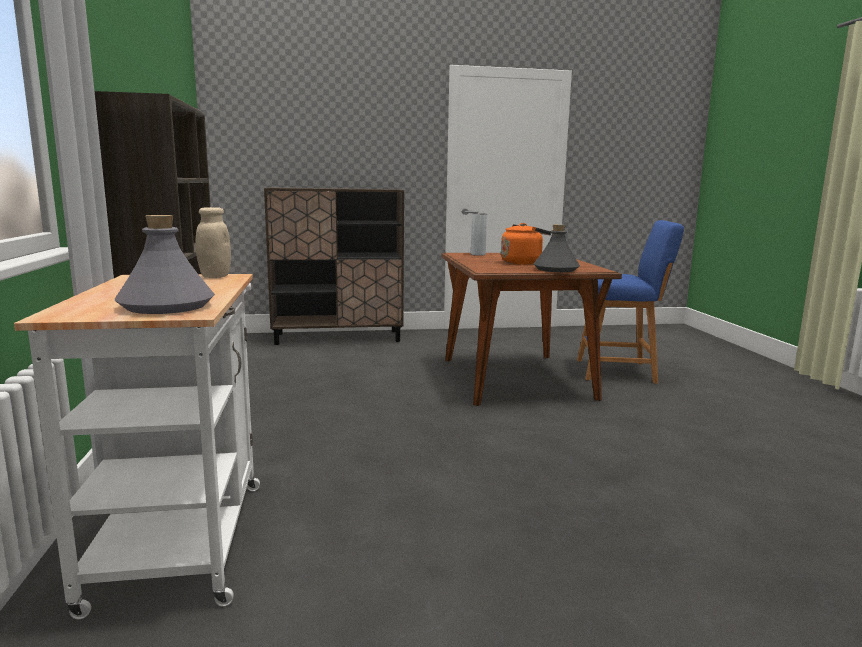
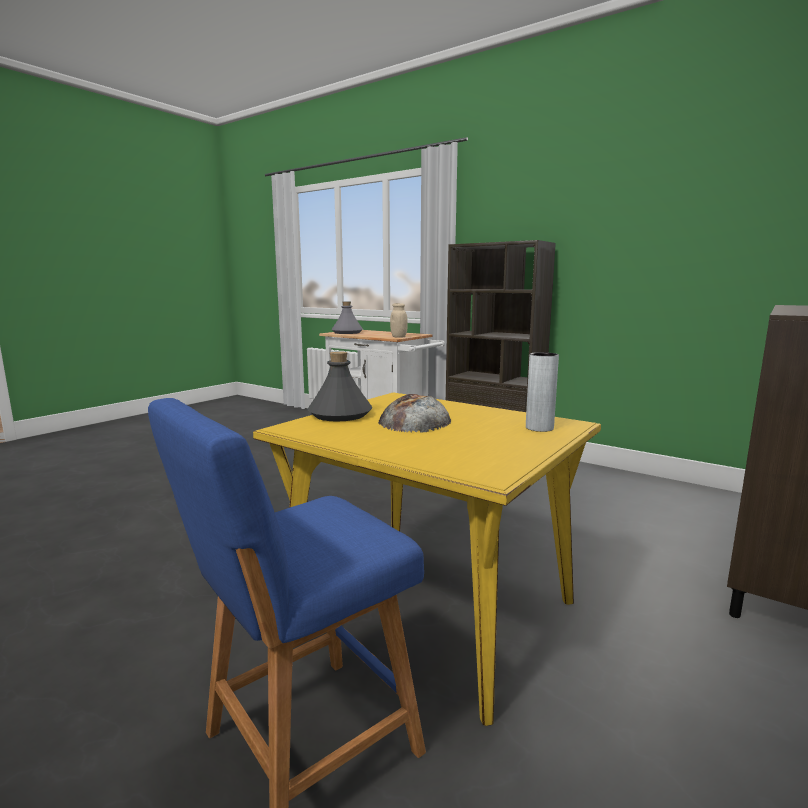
camera: 135 degrees right, 0 degrees up
brown dining table [441,253,622,406] -> yellow dining table [253,392,601,726]
orange kettle [501,223,551,265] -> bread [378,394,451,433]

